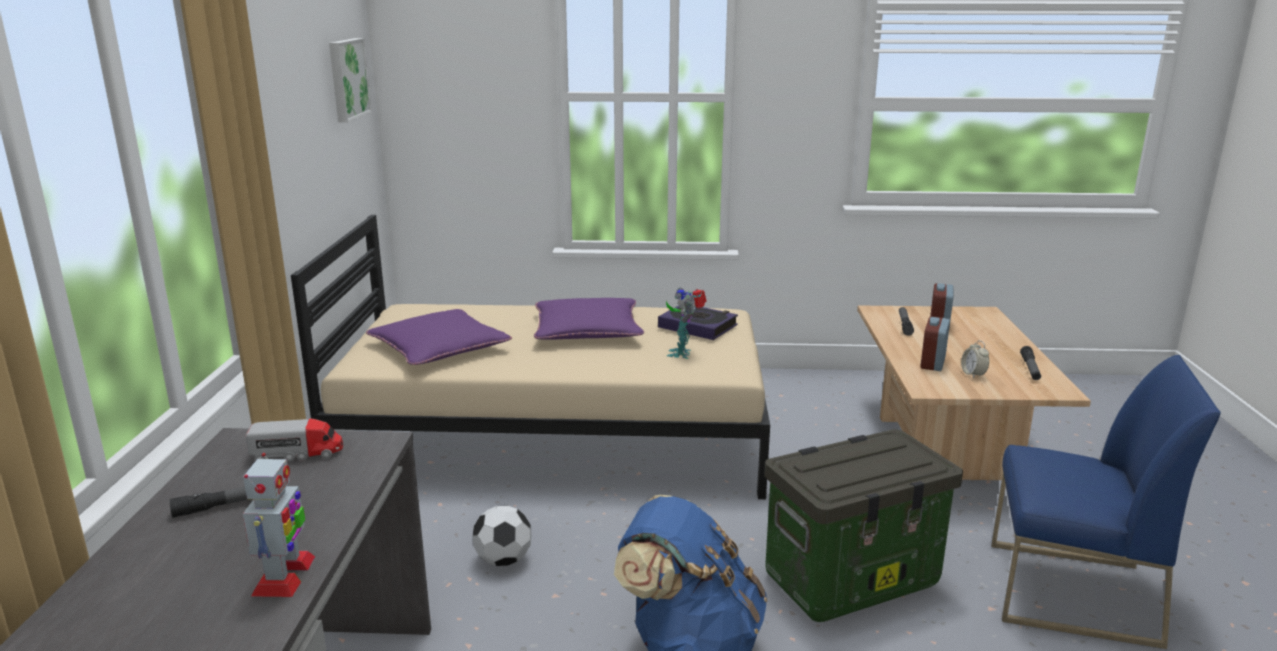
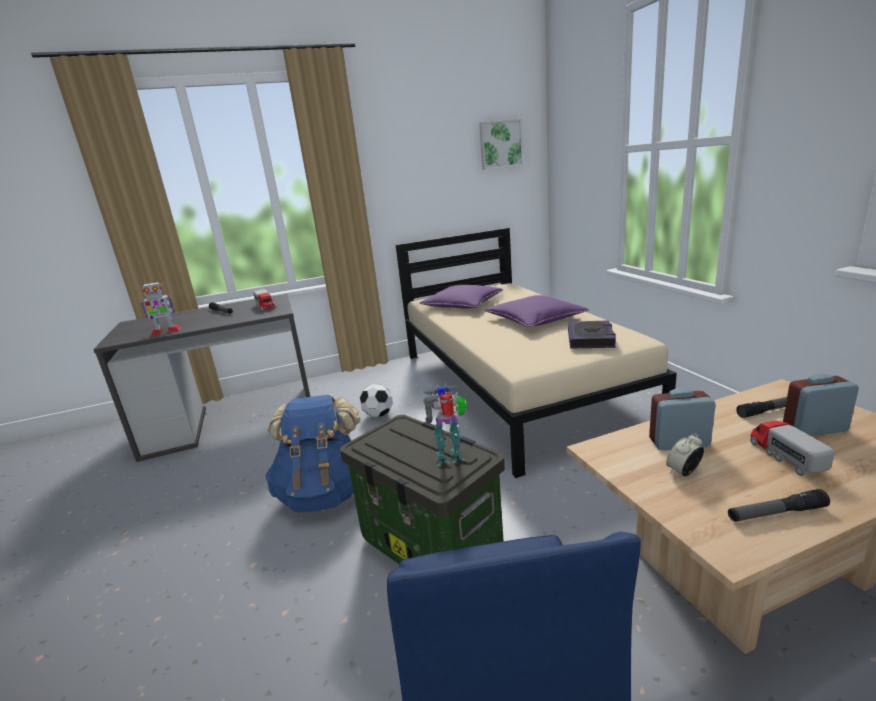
camera: 70 degrees right, 0 degrees up
toy robot [666,288,707,359] -> toy robot moved to [423,384,468,466]
none -> toy truck [750,420,835,476]

